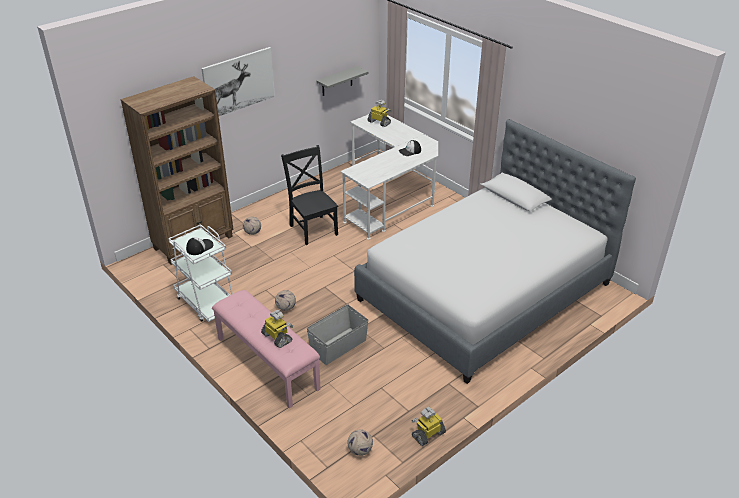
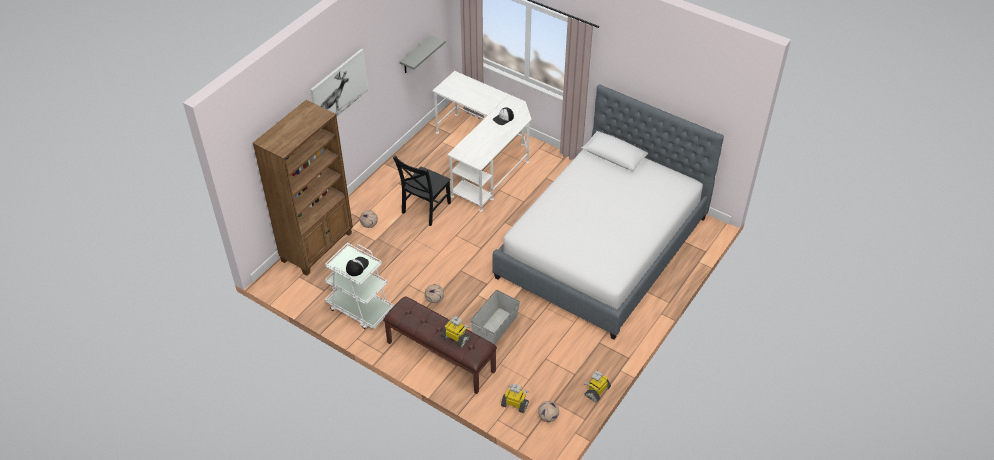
camera: 15 degrees left, 10 degrees up
pink bench [212,290,321,408] -> brown bench [383,296,497,394]
black chair [281,145,338,245] -> black chair turned 105 degrees counterclockwise [393,156,451,226]
toy robot [368,100,392,127] -> toy robot moved to [501,384,529,413]

